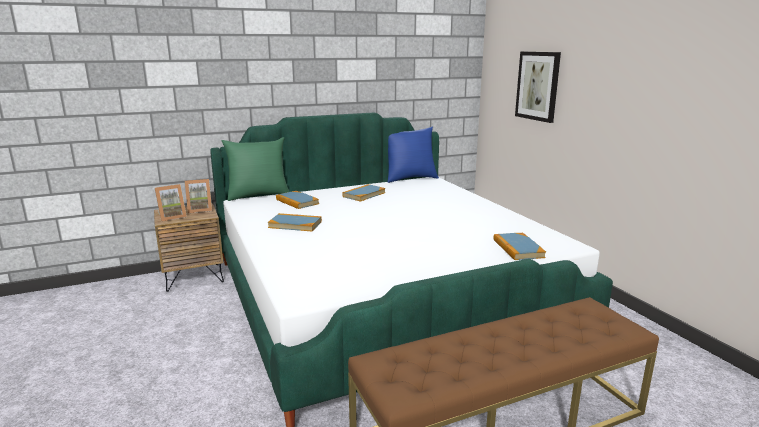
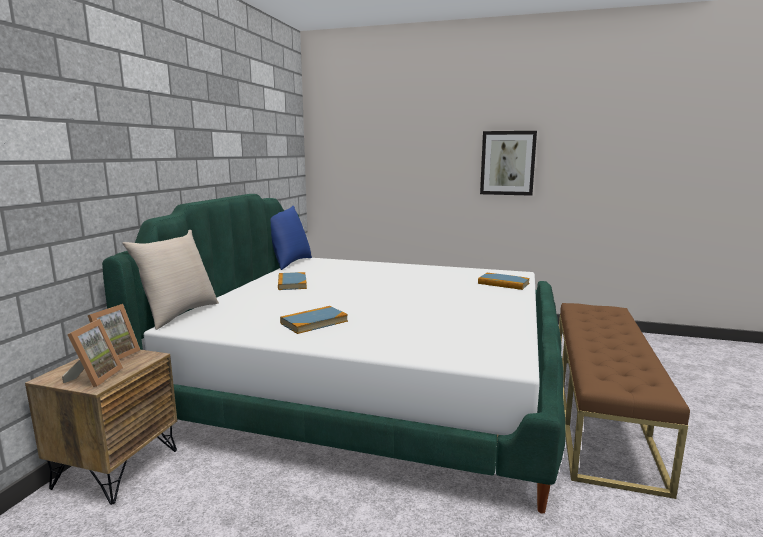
camera: 50 degrees left, 5 degrees down
green pillow [221,137,290,201] -> beige pillow [122,230,219,330]
book [276,191,319,209] -> none
picture [515,52,561,123] -> picture moved to [480,131,537,196]

